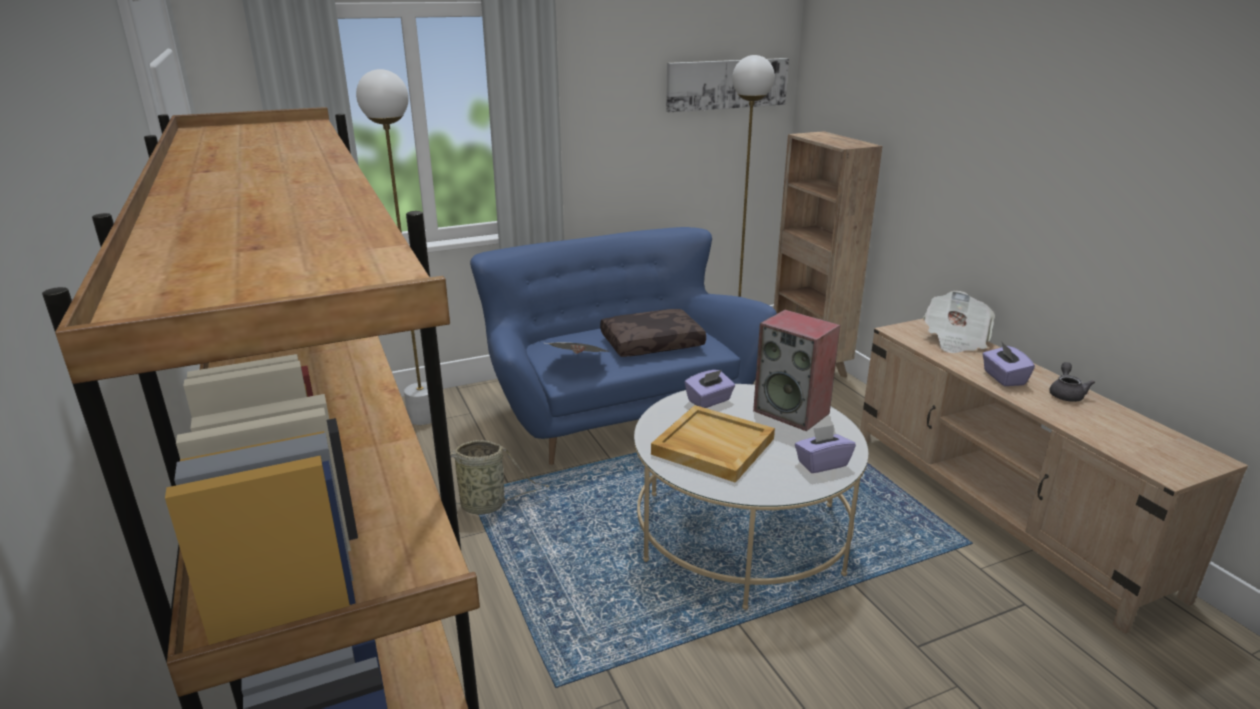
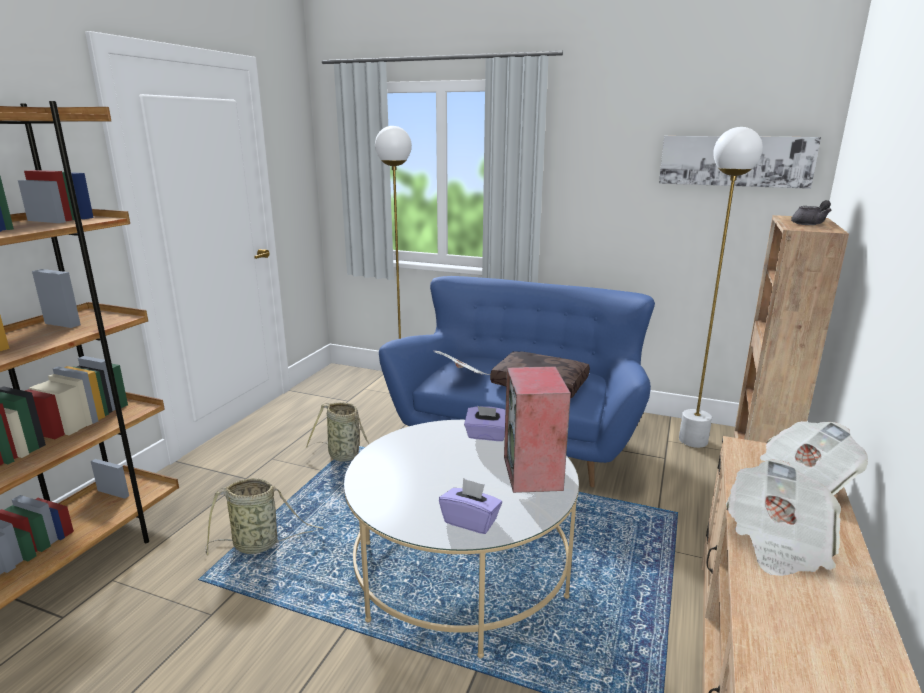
camera: 45 degrees right, 5 degrees down
beige tray [651,405,775,483] -> none
purple tissue box [982,342,1035,386] -> newspaper [726,459,841,576]
grey teapot [1049,362,1095,402] -> grey teapot moved to [791,200,832,225]
none -> basket [205,478,324,556]

